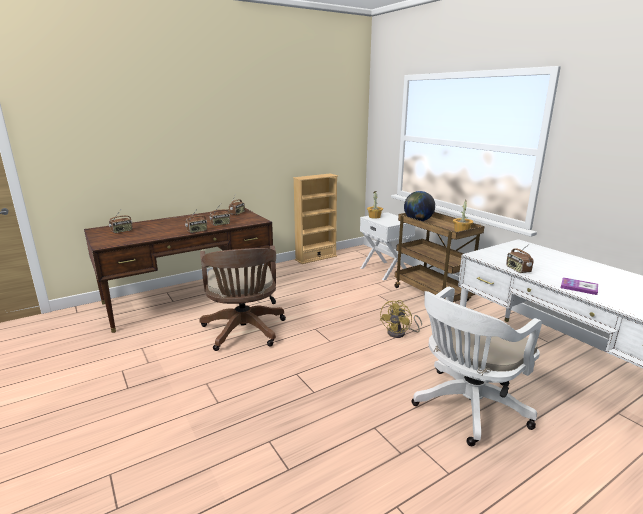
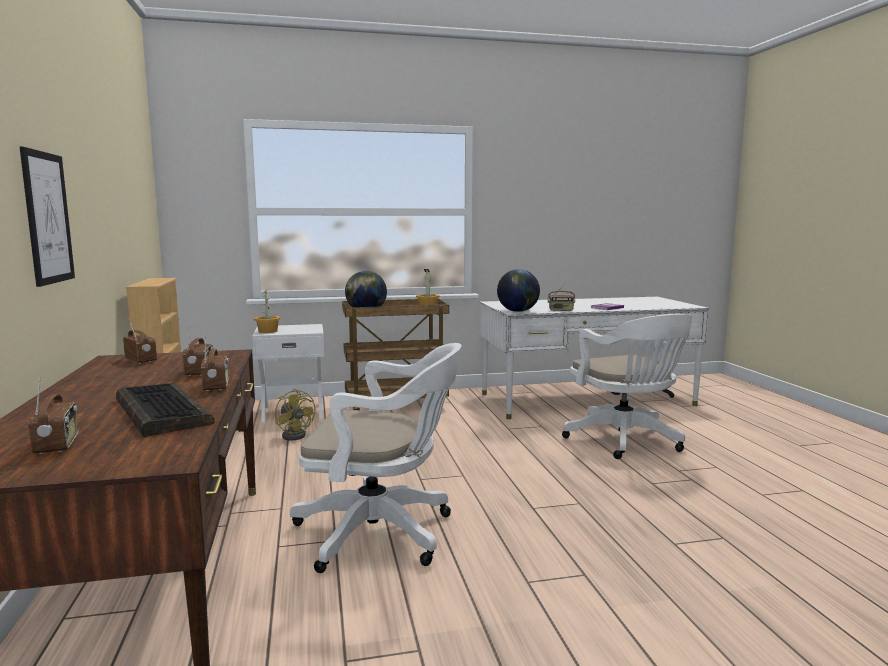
camera: 70 degrees left, 10 degrees down
brown office chair [199,245,286,351] -> white office chair [290,343,462,573]
yellow fan [379,300,422,338] -> yellow fan moved to [275,389,315,440]
none -> picture [20,147,75,287]
none -> keyboard [116,383,215,437]
none -> globe [497,269,540,312]

